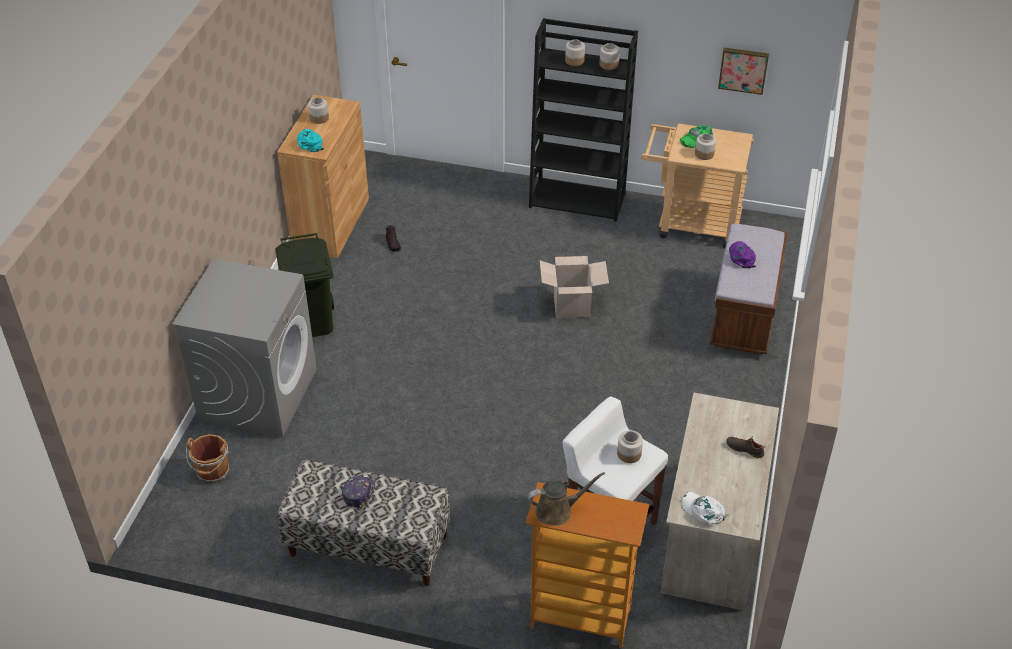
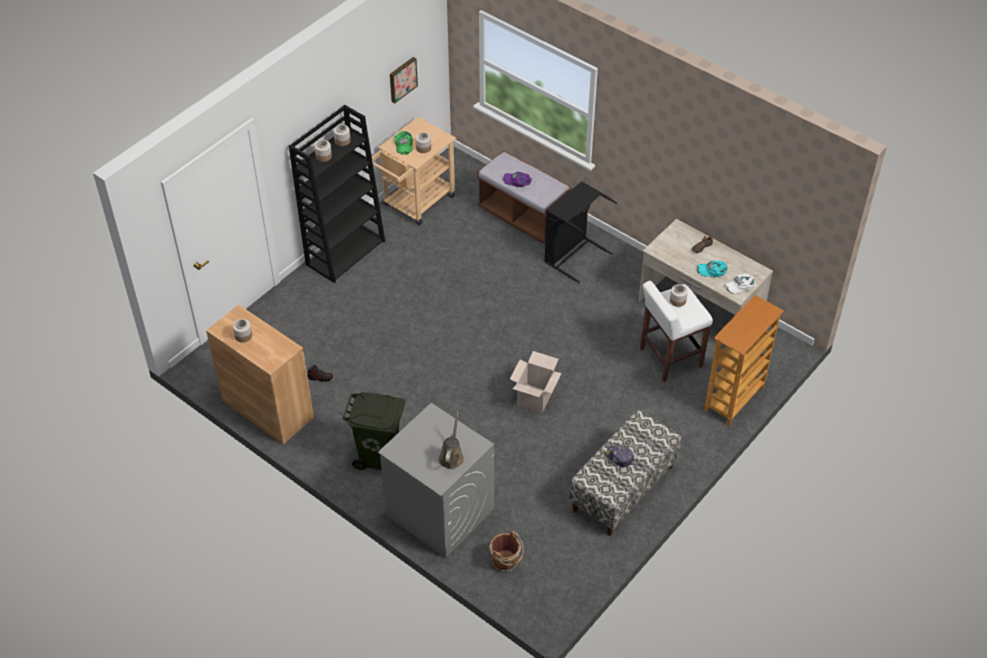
camera: 65 degrees left, 5 degrees up
turquoise cap [297,129,324,152] -> turquoise cap moved to [697,260,728,277]
brown watering can [527,472,605,526] -> brown watering can moved to [439,412,464,469]
cardboard box [540,256,609,318] -> cardboard box moved to [510,351,562,413]
none -> black laundry basket [544,181,617,283]

